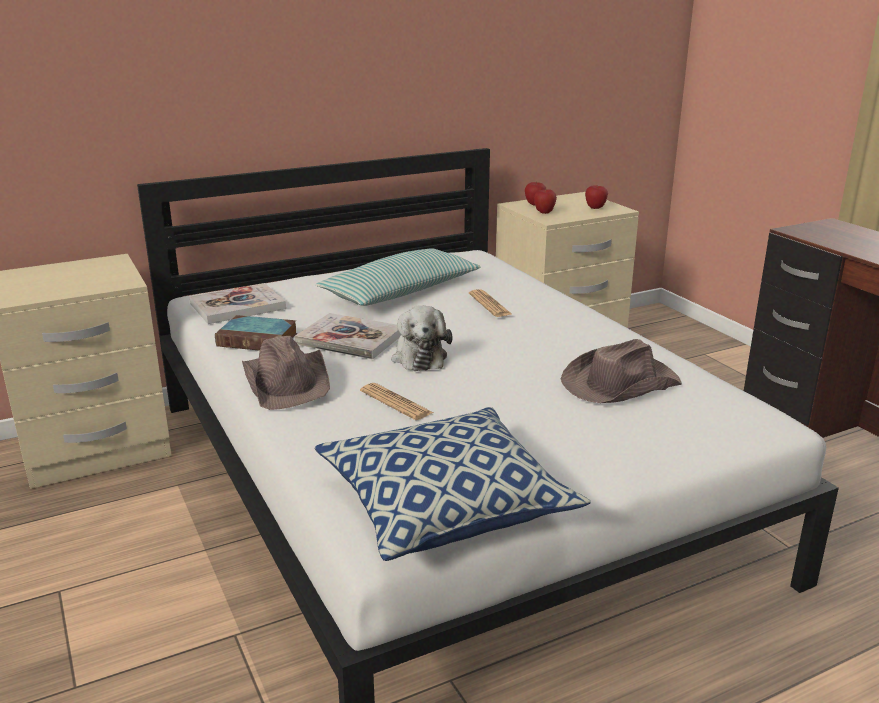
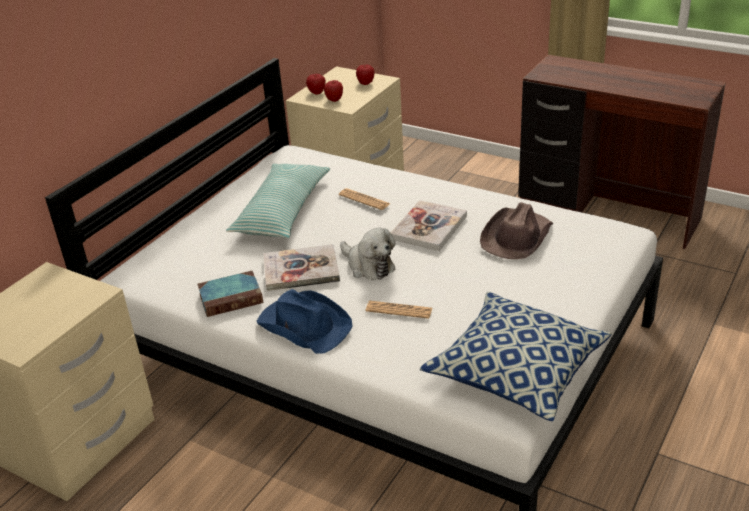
camera: 30 degrees left, 10 degrees up
book [189,283,286,324] -> book moved to [391,200,467,251]
brown hat [242,336,330,410] -> blue hat [257,289,352,354]

